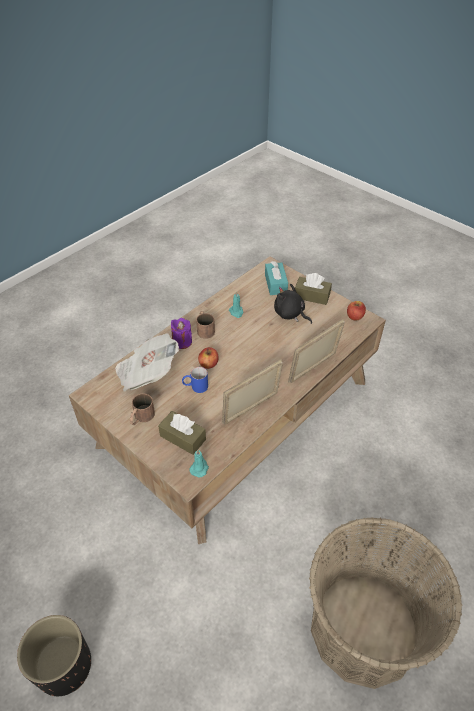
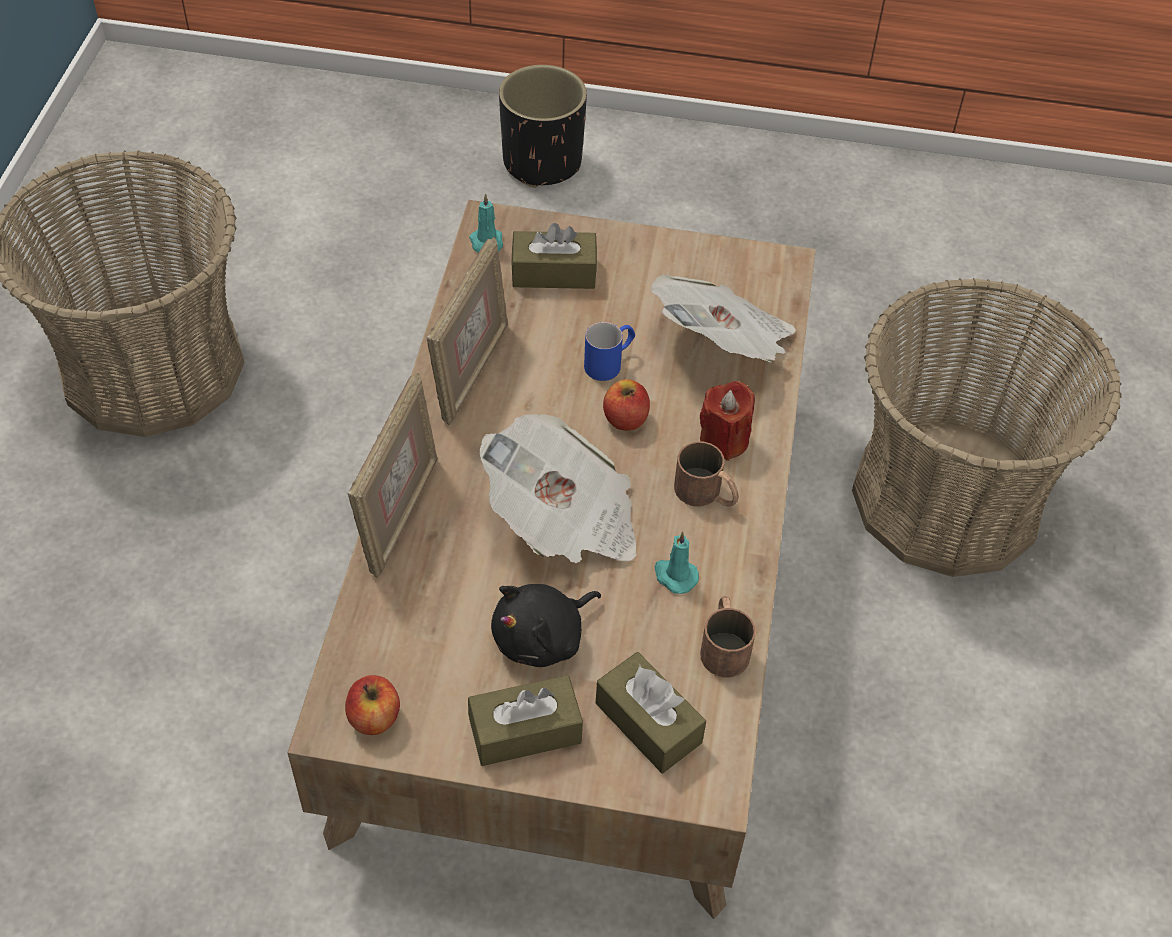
camera: 145 degrees right, 5 degrees up
brown mug [130,394,155,425] -> brown mug moved to [700,596,756,677]
purple candle [171,318,192,349] -> red candle [700,381,755,461]
turquoise tissue box [265,261,288,295] -> brown tissue box [596,652,706,773]
black plush toy [274,284,312,324] -> black plush toy turned 135 degrees clockwise [491,584,601,667]
none -> newspaper [479,414,637,563]
none -> basket [852,278,1122,577]

